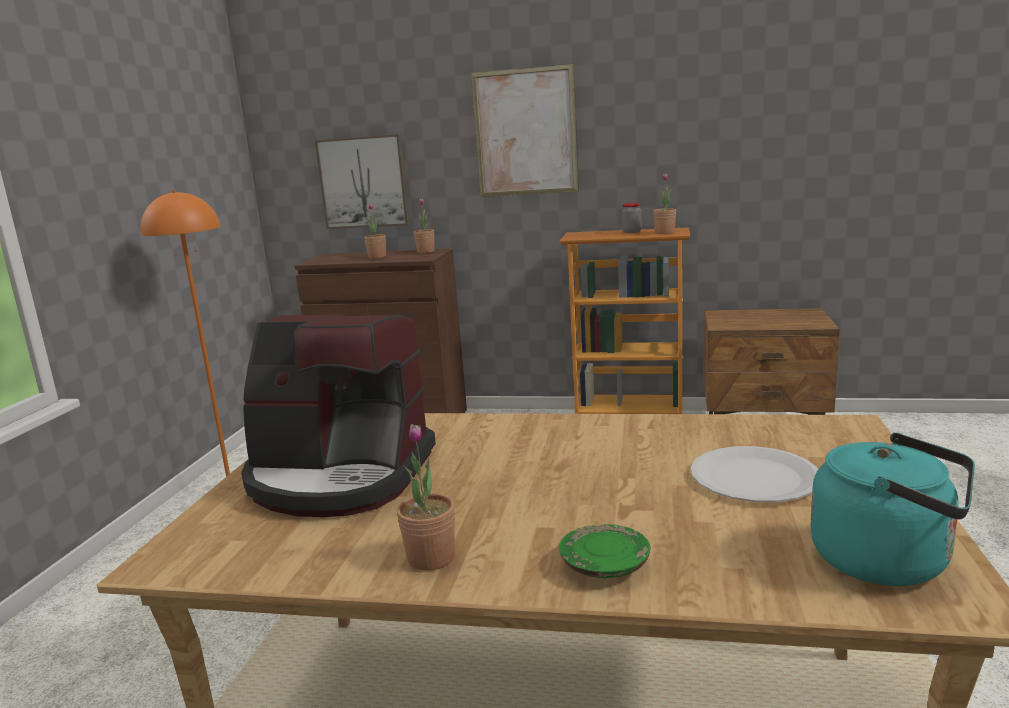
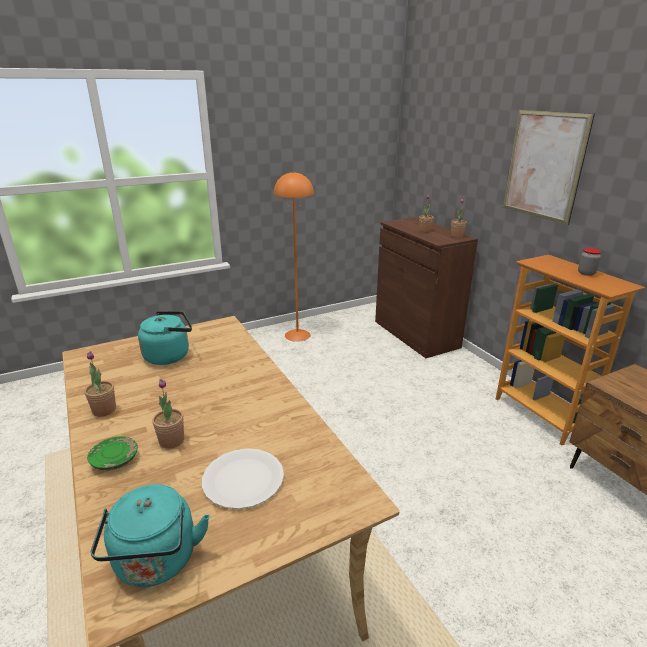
camera: 50 degrees right, 10 degrees up
coffee machine [241,314,436,517] -> turquoise kettle [138,311,192,365]
picture [315,134,410,229] -> none
potted plant [653,174,676,234] -> potted plant moved to [152,379,184,449]

